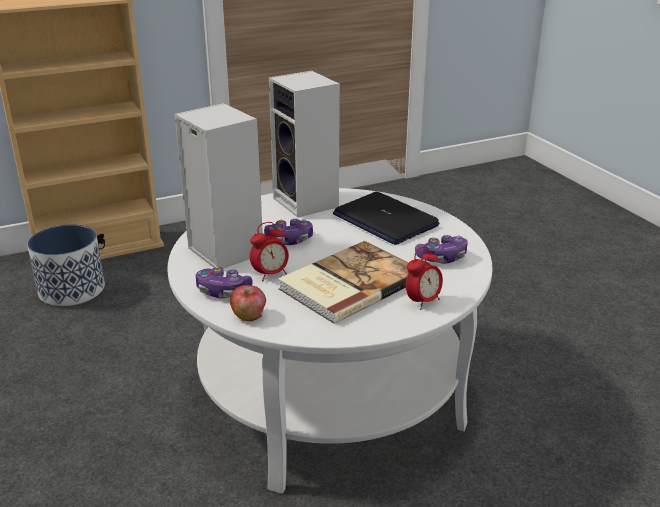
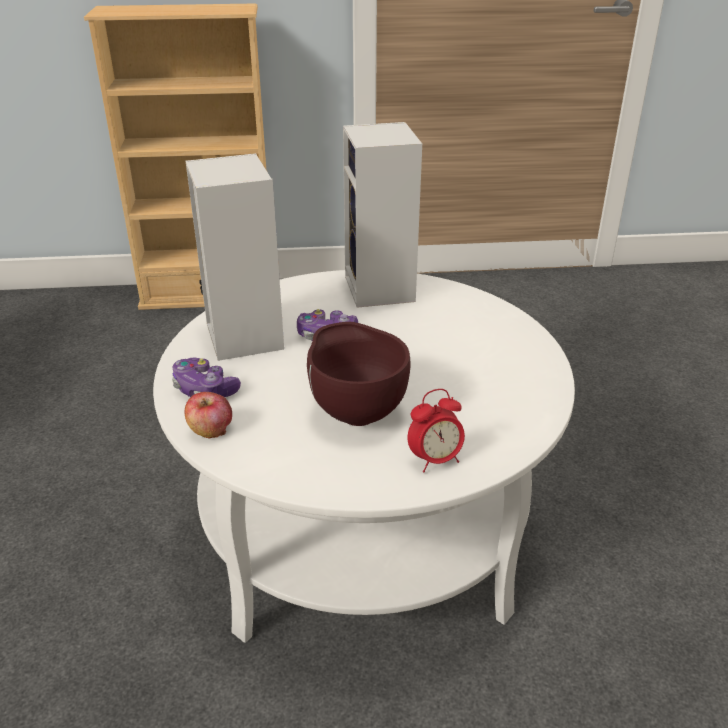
camera: 20 degrees right, 5 degrees up
planter [27,224,105,306] -> none
alarm clock [250,222,289,281] -> none
book [278,241,409,324] -> brown bowl [307,322,411,426]
laptop [333,192,439,245] -> none
game controller [415,235,468,264] -> none

